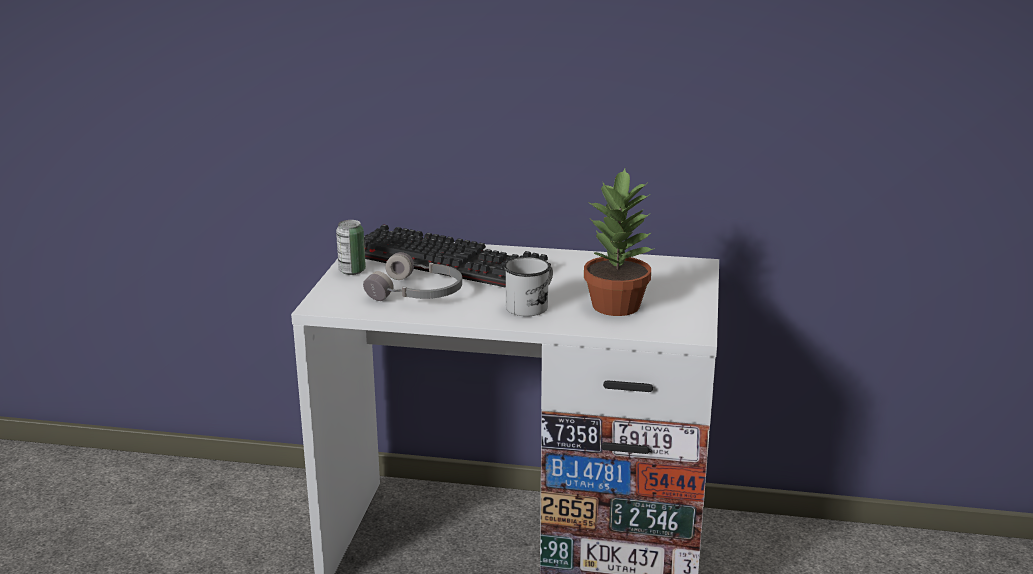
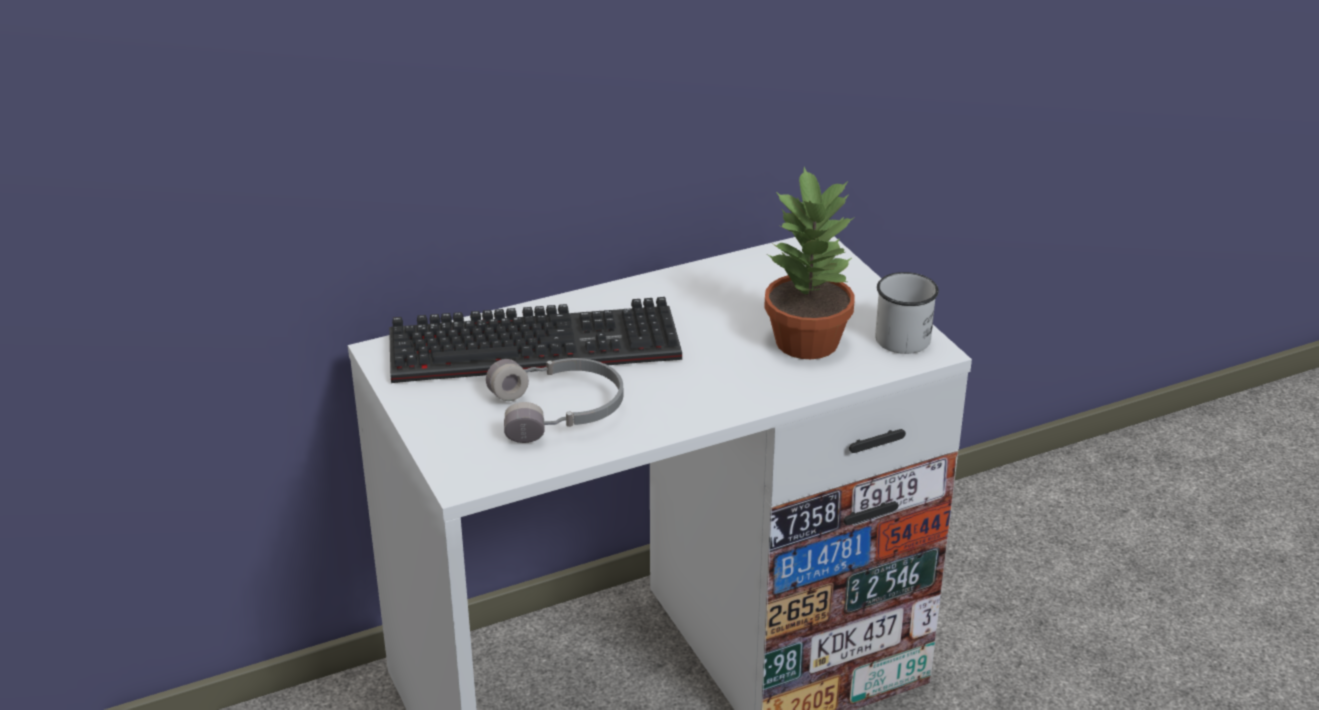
camera: 35 degrees left, 10 degrees up
can [336,220,366,275] -> none
white mug [504,257,553,316] -> white mug moved to [875,272,939,354]

